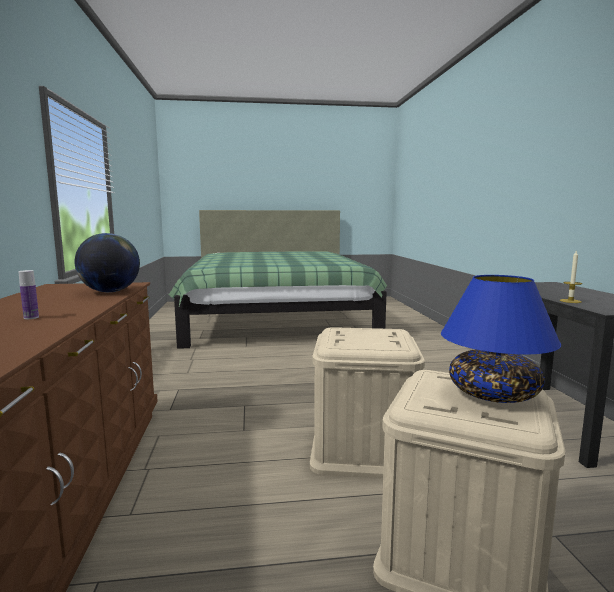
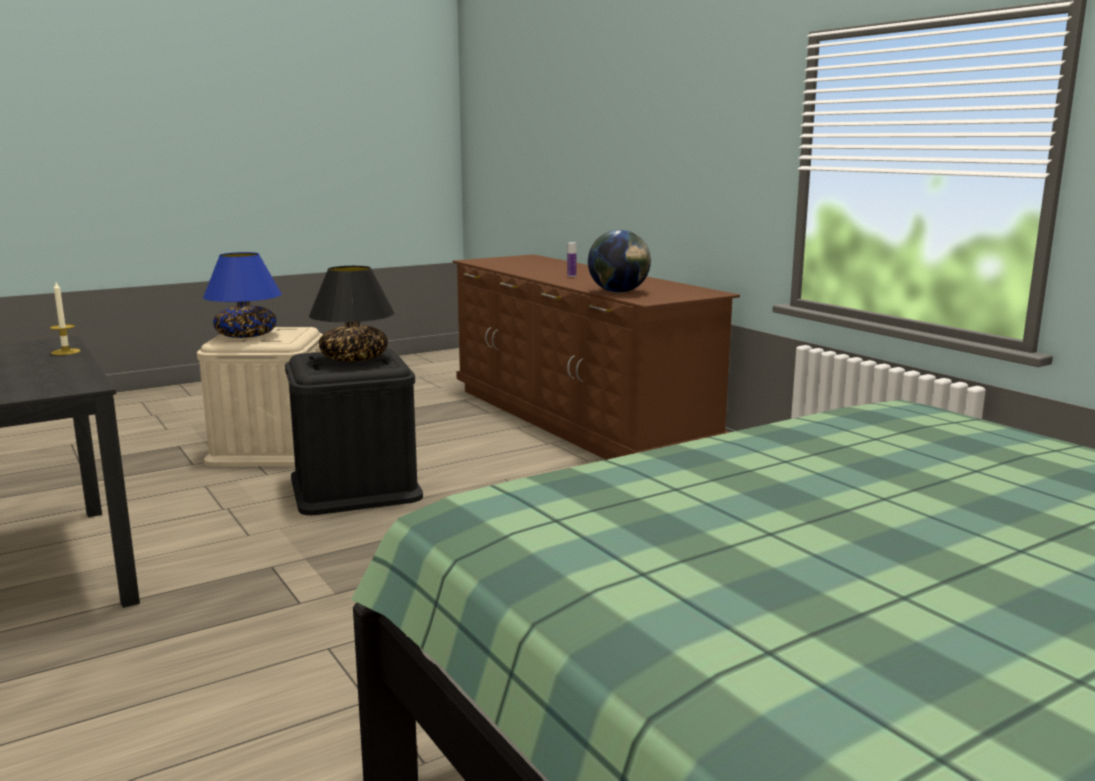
camera: 155 degrees right, 5 degrees up
beige storage box [310,327,425,478] -> black storage box [285,348,423,515]
none -> black table lamp [309,266,395,362]

